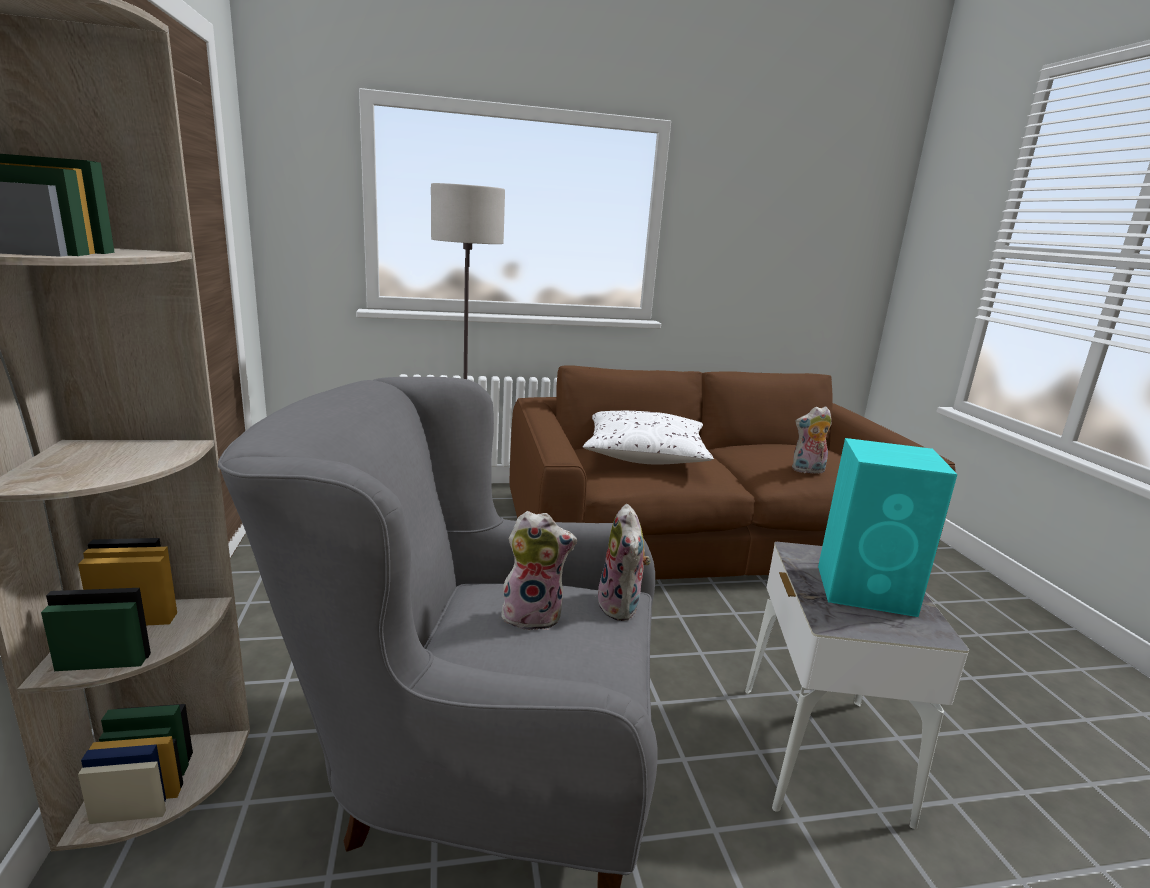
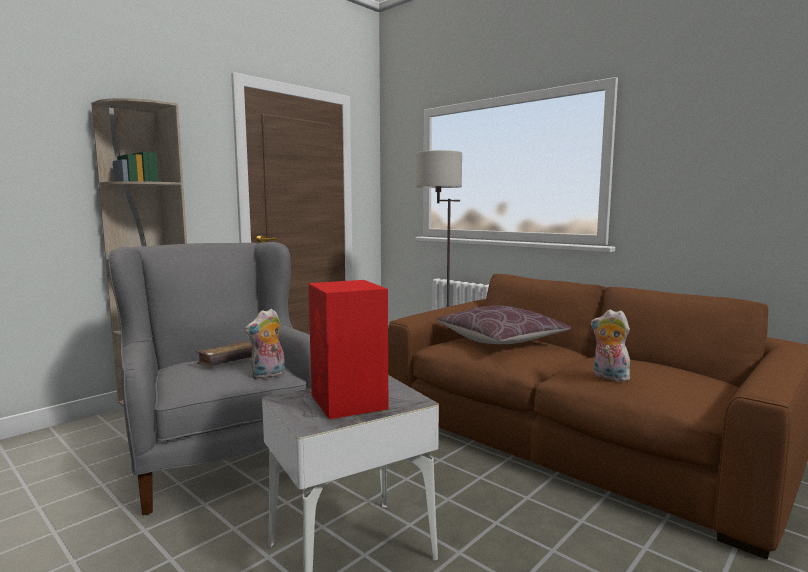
camera: 55 degrees right, 10 degrees down
plush toy [501,511,577,631] -> brown book [196,341,252,366]
white pillow [583,411,714,465] -> brown pillow [436,305,571,344]
turquoise speaker [818,438,957,617] -> red speaker [308,280,388,419]

